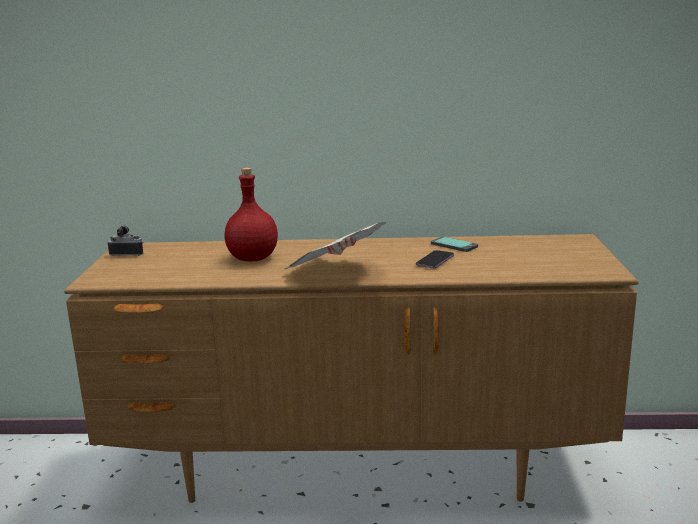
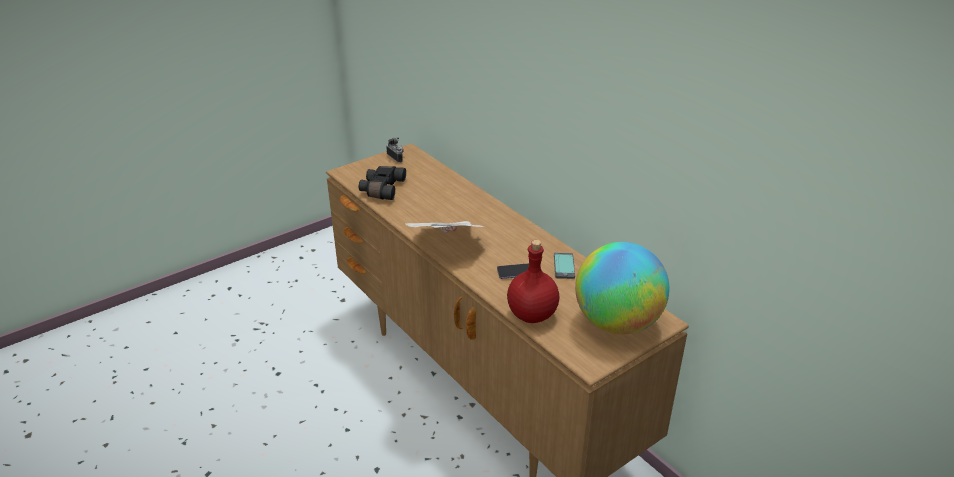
camera: 50 degrees right, 15 degrees up
red bottle [225,168,278,261] -> red bottle moved to [507,240,559,323]
none -> black binoculars [359,166,406,200]
none -> globe [575,242,669,335]

